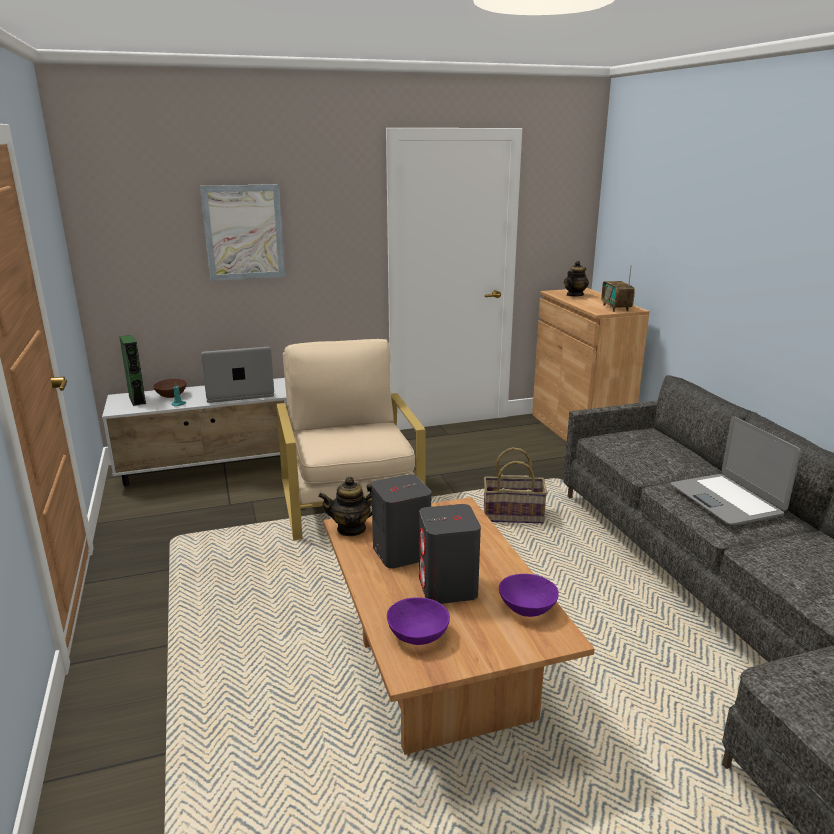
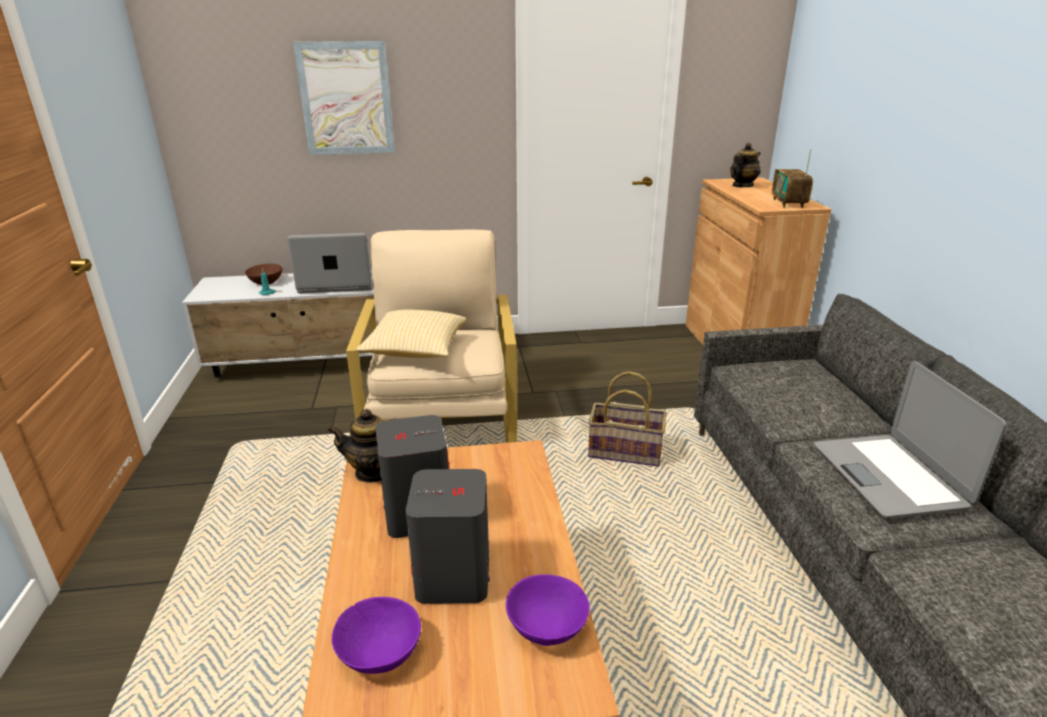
camera: 10 degrees right, 5 degrees up
green speaker [119,335,146,406] -> none
none -> pillow [356,309,466,358]

